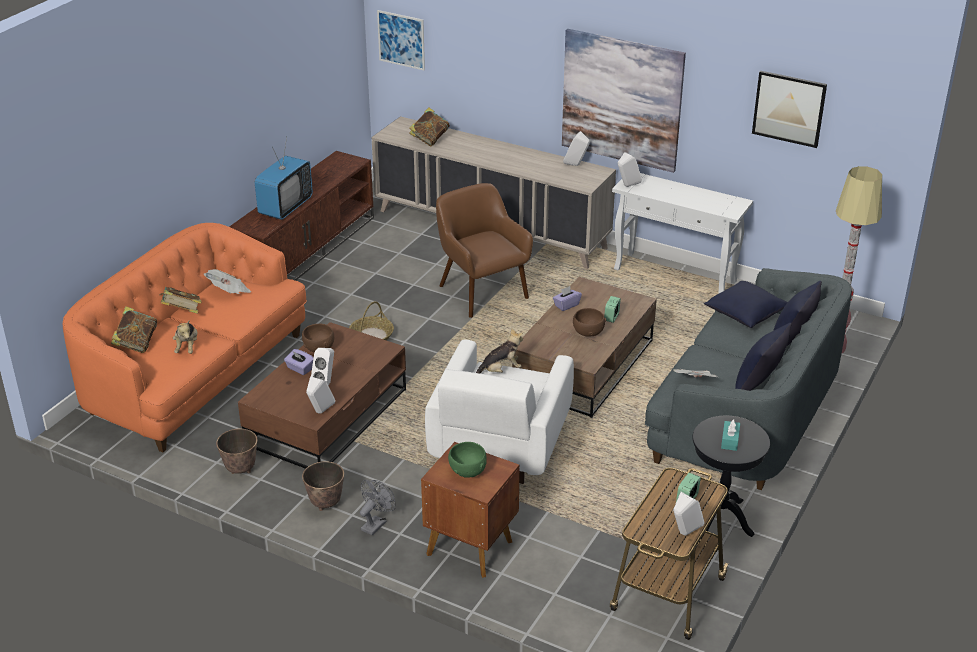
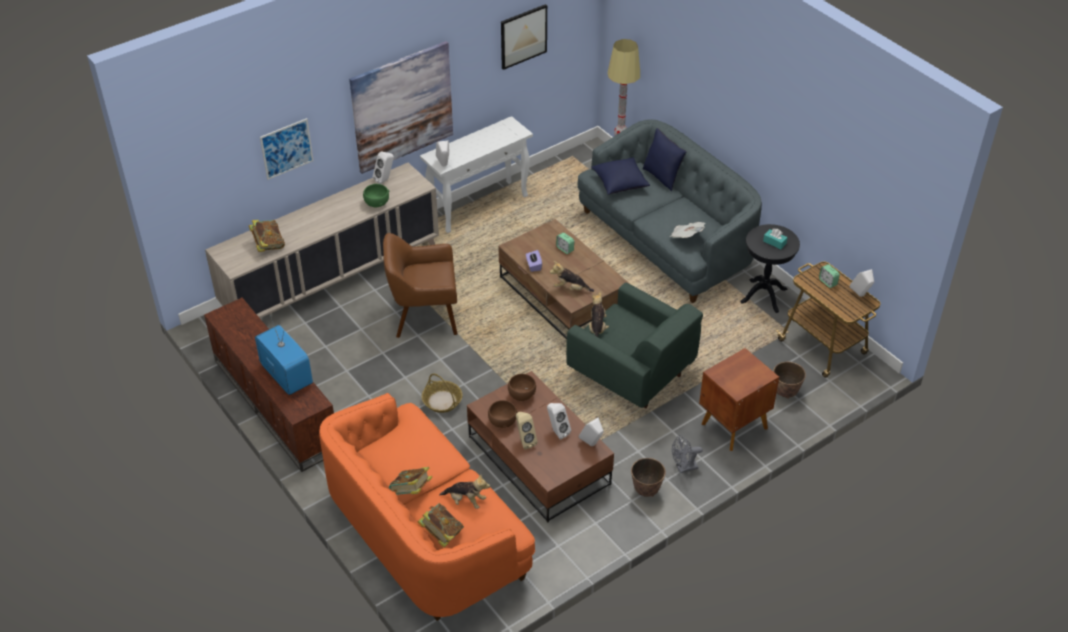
camera: 65 degrees left, 10 degrees up
newspaper [204,269,251,294] -> none
planter [216,429,257,474] -> planter moved to [773,362,806,399]
purple tissue box [284,349,314,375] -> beige speaker [516,412,538,450]
grey fan [360,480,396,535] -> grey fan turned 75 degrees counterclockwise [672,435,703,473]
picture [377,10,425,70] -> picture moved to [260,118,314,180]
white armchair [425,340,574,484] -> green armchair [566,283,703,408]
green bowl [448,442,487,478] -> green bowl moved to [363,184,389,207]
brown bowl [573,308,606,337] -> brown bowl moved to [508,374,536,401]
blue pillow [735,323,792,391] -> none
none -> plush toy [550,261,594,292]

